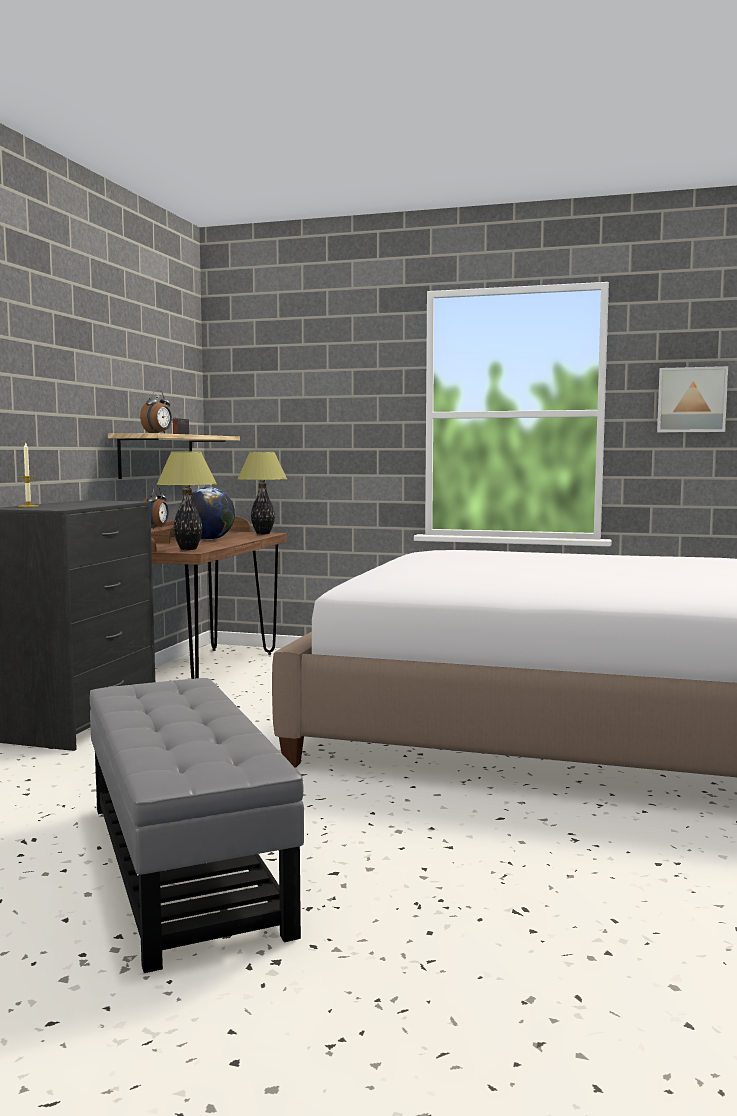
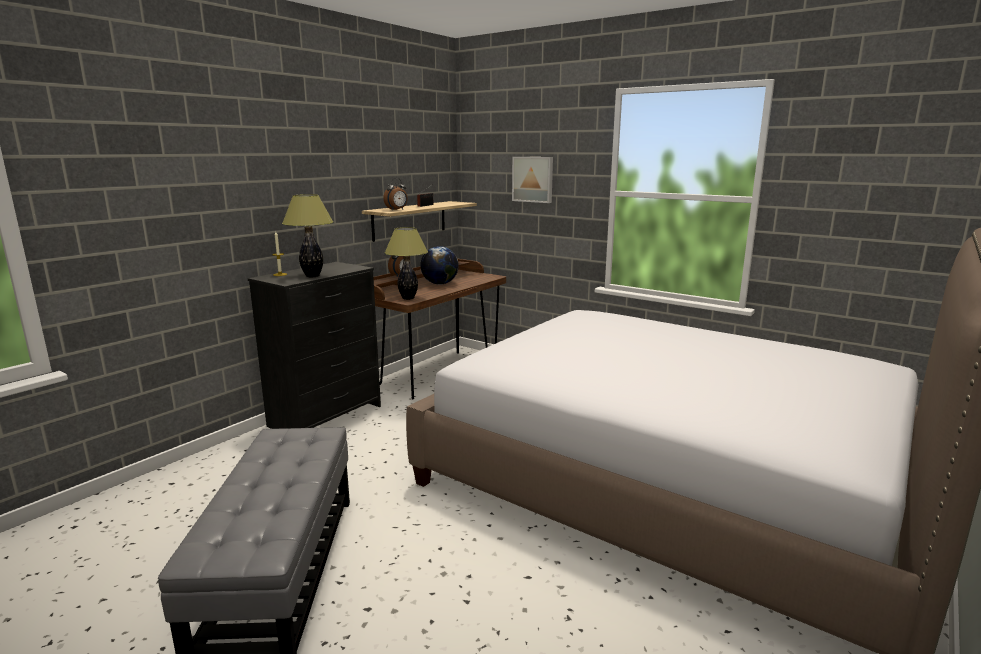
camera: 20 degrees right, 10 degrees up
table lamp [238,452,287,534] -> table lamp moved to [282,194,333,277]
picture [657,366,728,432] -> picture moved to [512,157,553,203]

